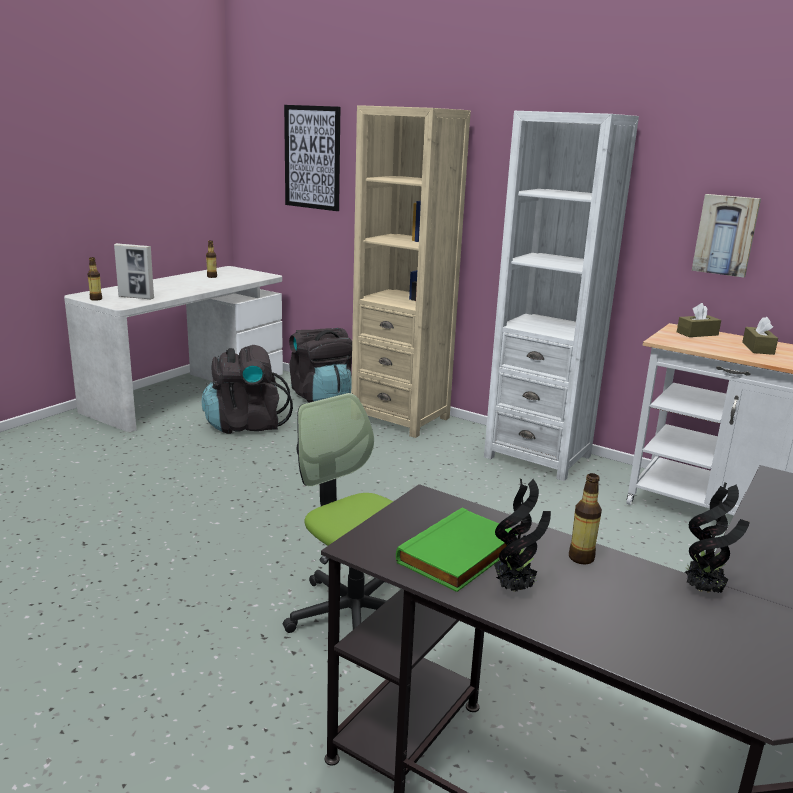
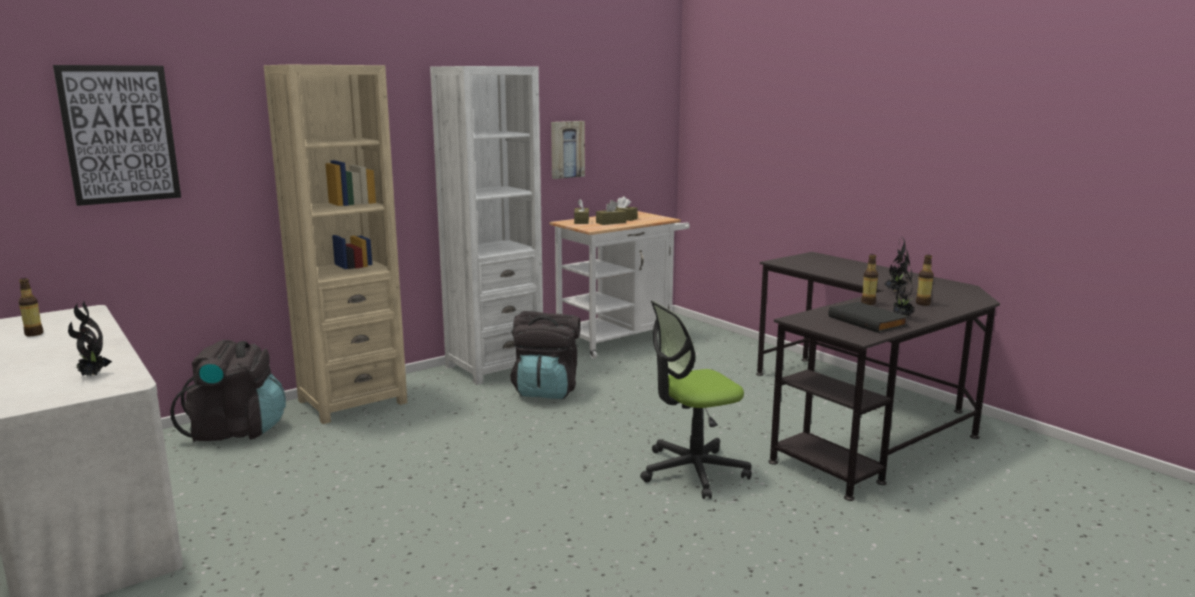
camera: 70 degrees left, 5 degrees down
bottle [88,257,102,301] -> bottle moved to [916,255,934,305]
picture frame [114,243,154,300] -> potted plant [68,300,112,376]
black backpack [202,345,293,434] -> black backpack moved to [510,311,581,399]
green book [396,507,517,592] -> black book [828,302,909,333]
none -> brown tissue box [596,200,626,225]

